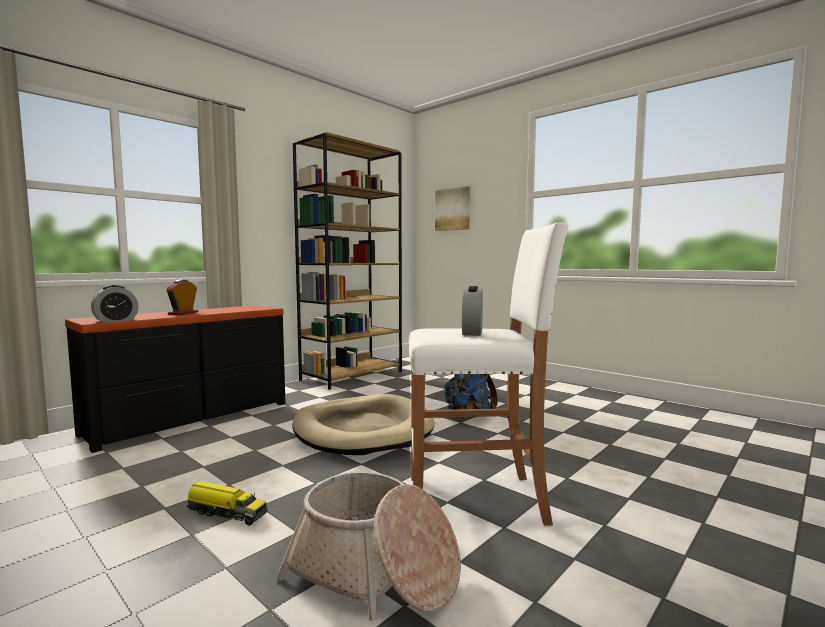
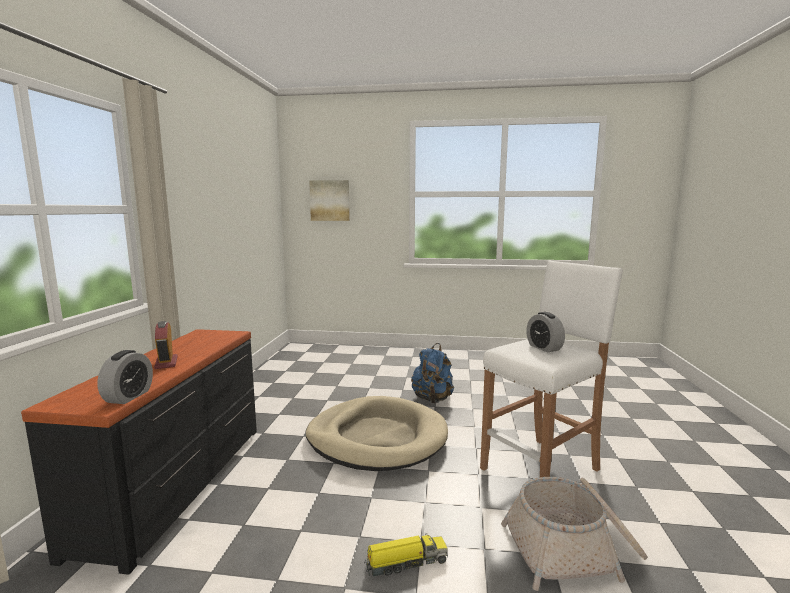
camera: 35 degrees left, 5 degrees up
brown bookcase [293,132,402,390] -> none

